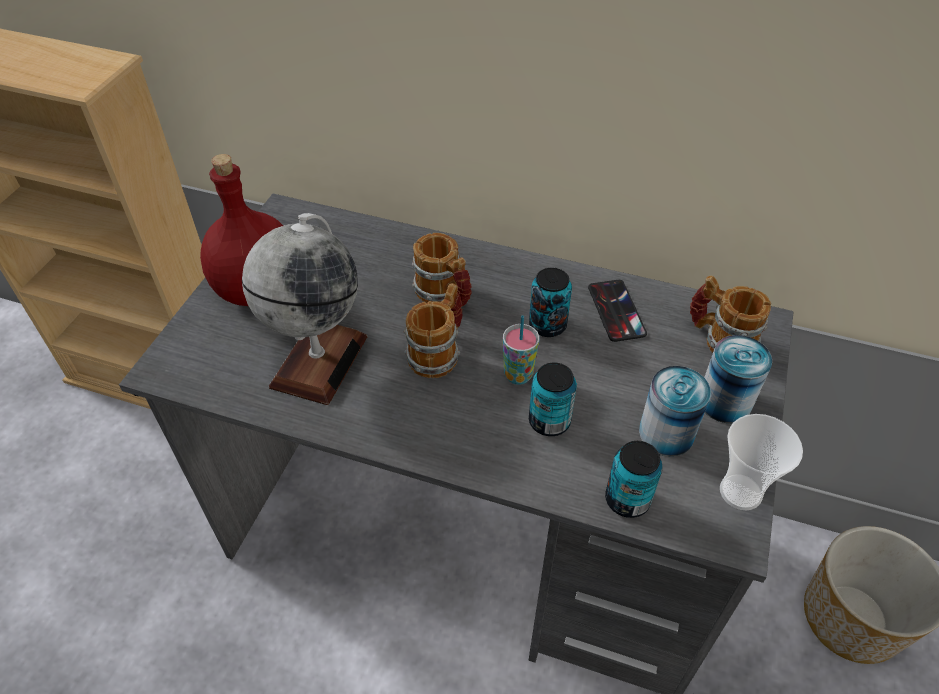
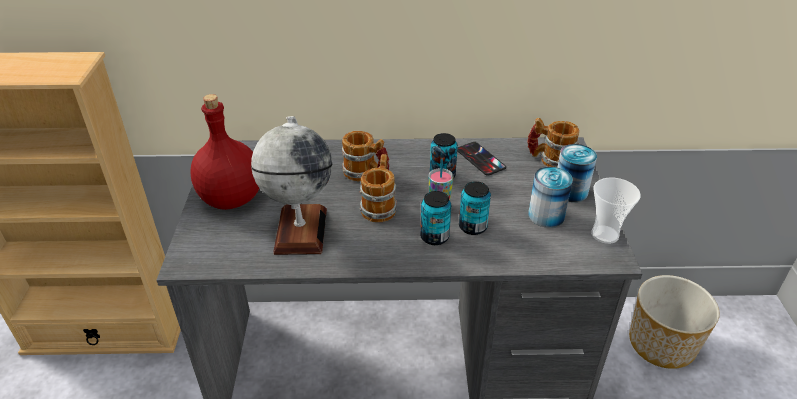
camera: 20 degrees left, 10 degrees down
can [605,441,662,518] -> can moved to [420,191,451,245]

